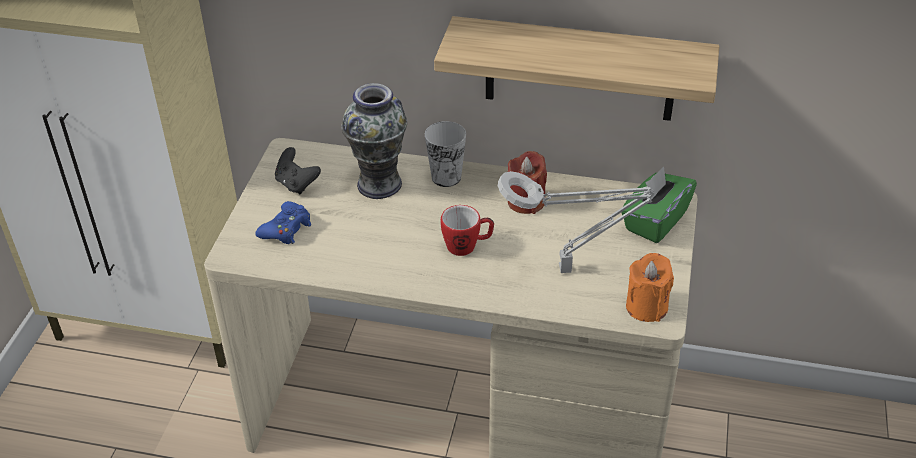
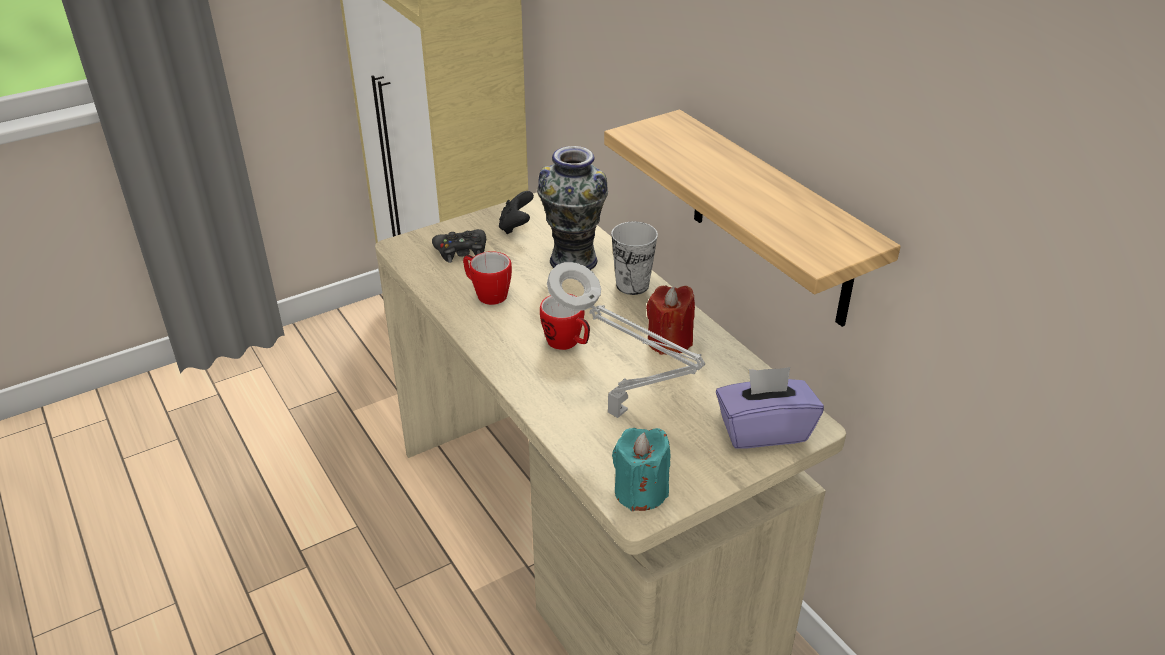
camera: 45 degrees right, 5 degrees down
blue game controller [255,201,311,244] -> black game controller [432,229,486,263]
green tissue box [621,166,697,243] -> purple tissue box [716,367,824,449]
orange candle [626,253,674,322] -> turquoise candle [612,428,671,511]
none -> mug [463,251,512,305]

